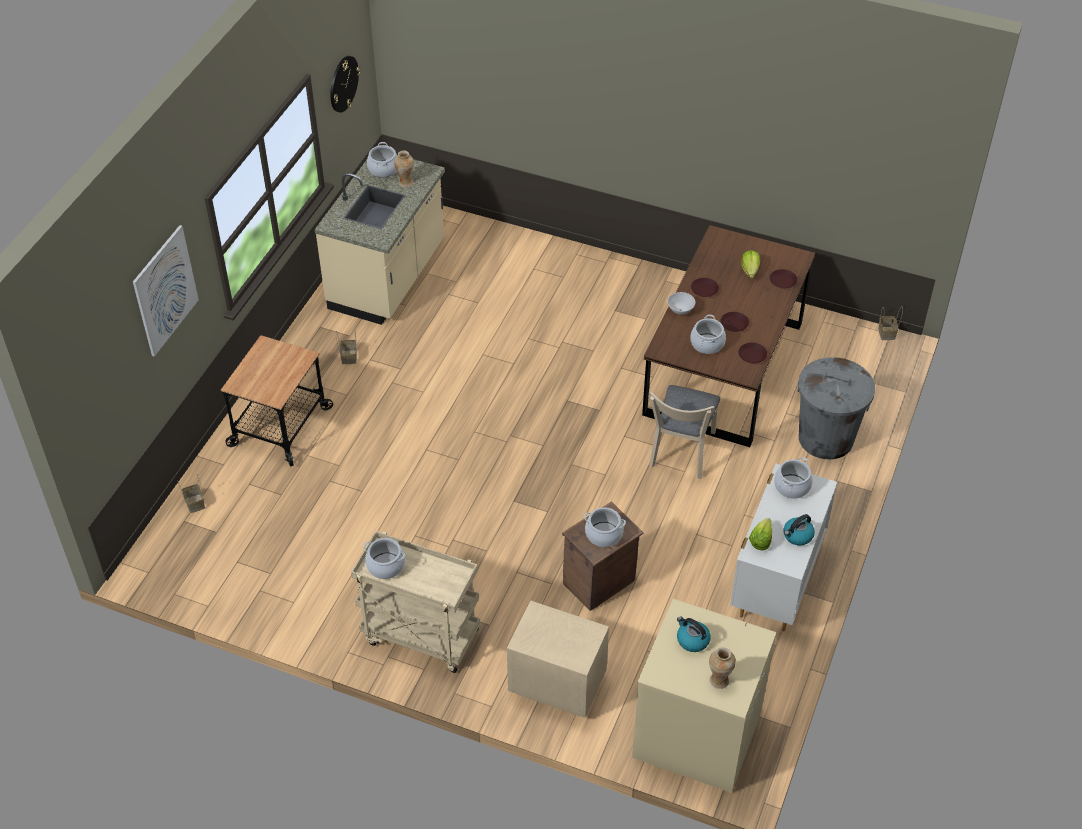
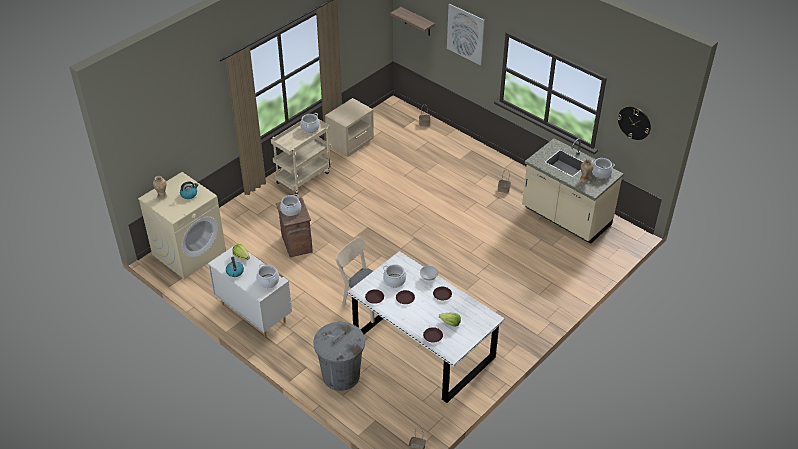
camera: 110 degrees right, 5 degrees down
cart [220,335,333,467] -> none
beige nightstand [507,600,609,718] -> beige nightstand moved to [325,98,374,157]
brown dining table [642,225,815,447] -> white dining table [348,251,505,403]
none -> shelf [390,7,435,36]

